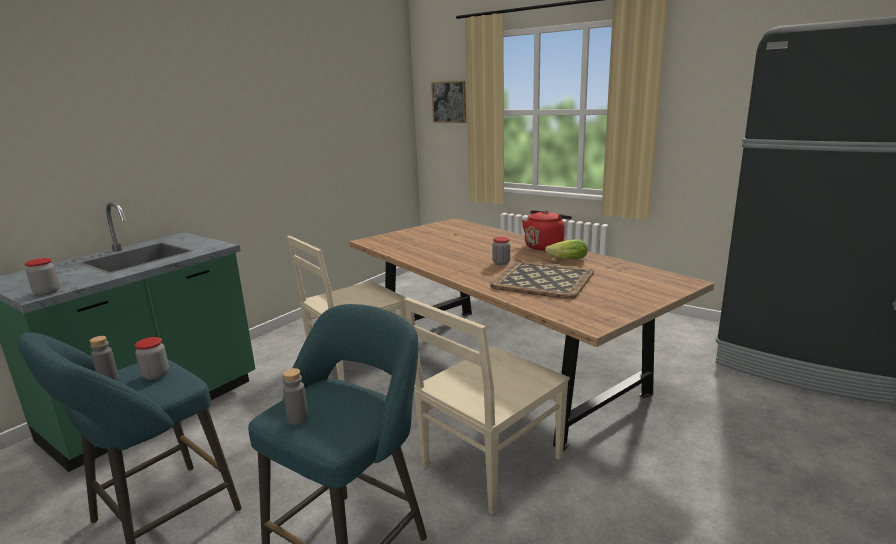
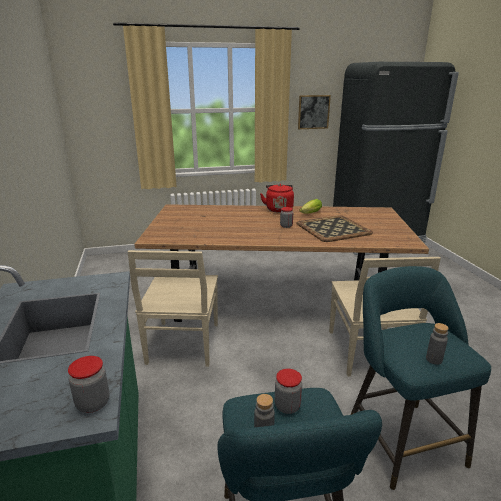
camera: 50 degrees left, 5 degrees up
picture [431,81,466,123] -> picture moved to [298,95,331,129]

